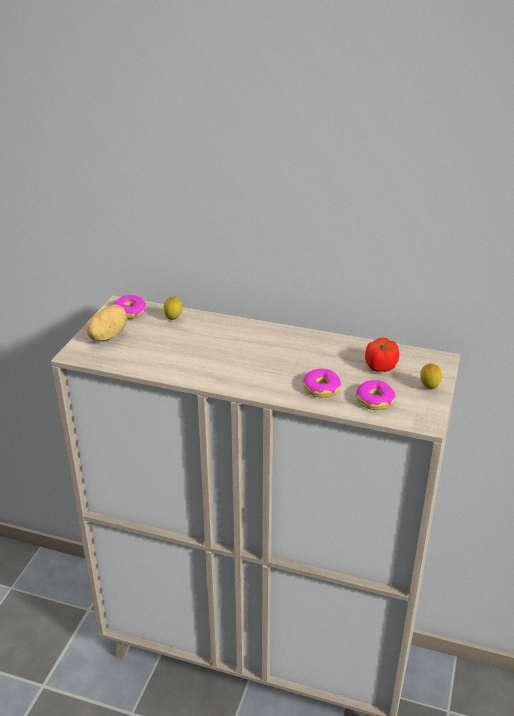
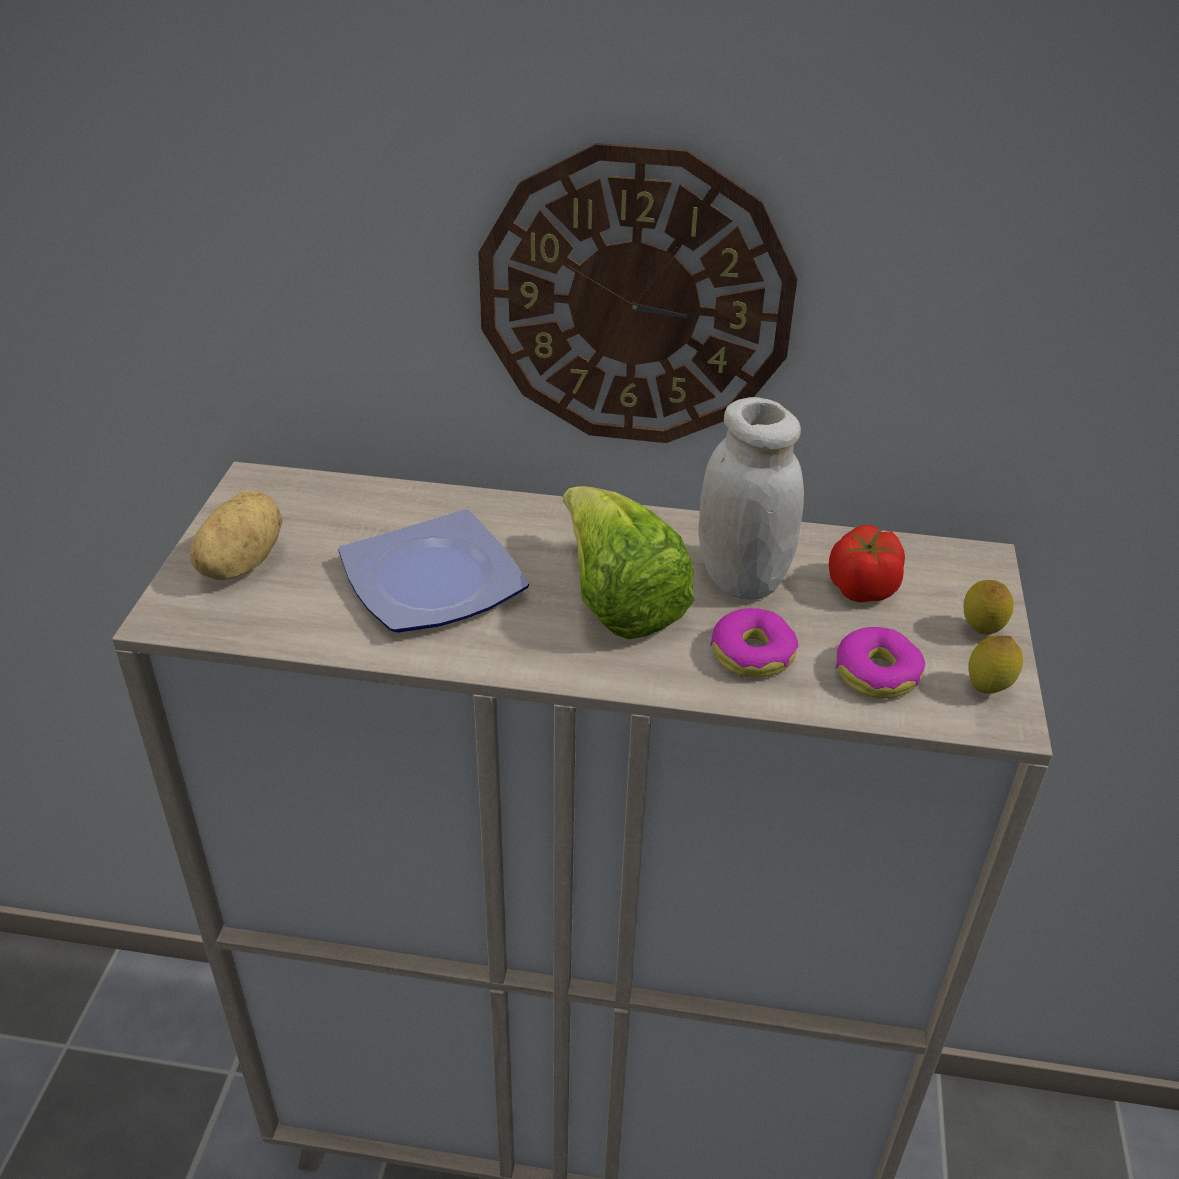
camera: 10 degrees left, 5 degrees up
donut [113,295,146,319] -> none
lemon [163,296,182,320] -> lemon moved to [968,636,1023,694]
none -> plate [338,509,529,633]
none -> wall clock [478,143,797,443]
none -> lettuce [563,486,694,639]
none -> white jar [698,397,804,600]

